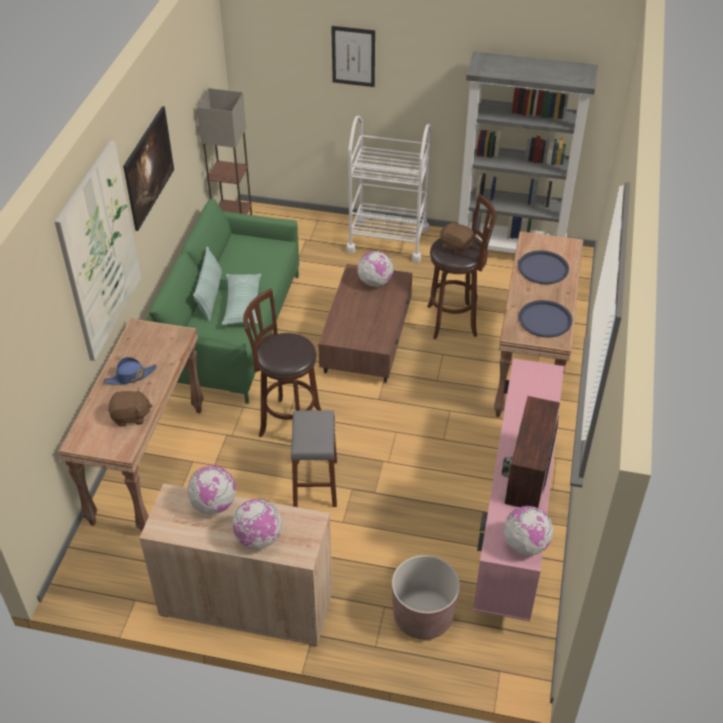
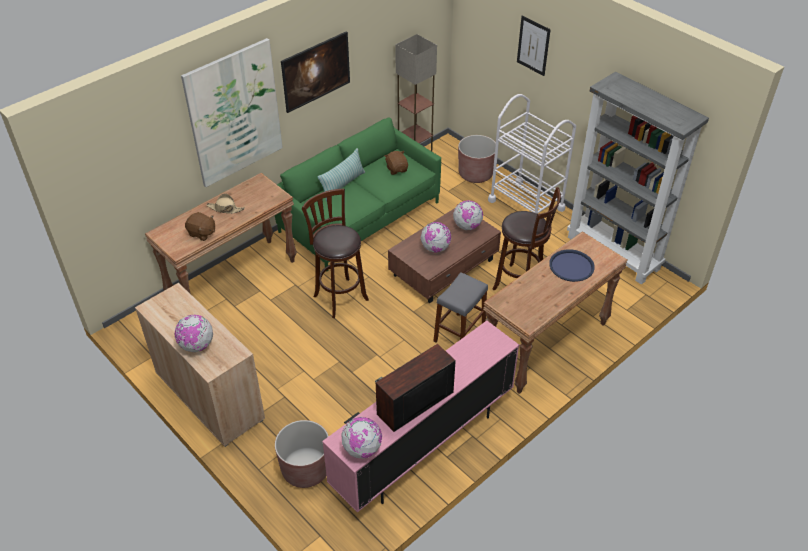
camera: 35 degrees right, 0 degrees up
blue hat [103,357,157,385] -> beige hat [206,194,245,214]
globe [187,466,236,514] -> globe moved to [420,222,451,253]
pillow [222,274,261,325] -> none
grey stool [291,410,337,507] -> grey stool moved to [434,272,488,342]
brown plush toy [440,220,474,255] -> brown plush toy moved to [384,151,408,175]
blue tray [519,300,573,338] -> none
none -> brown planter [458,135,496,183]

